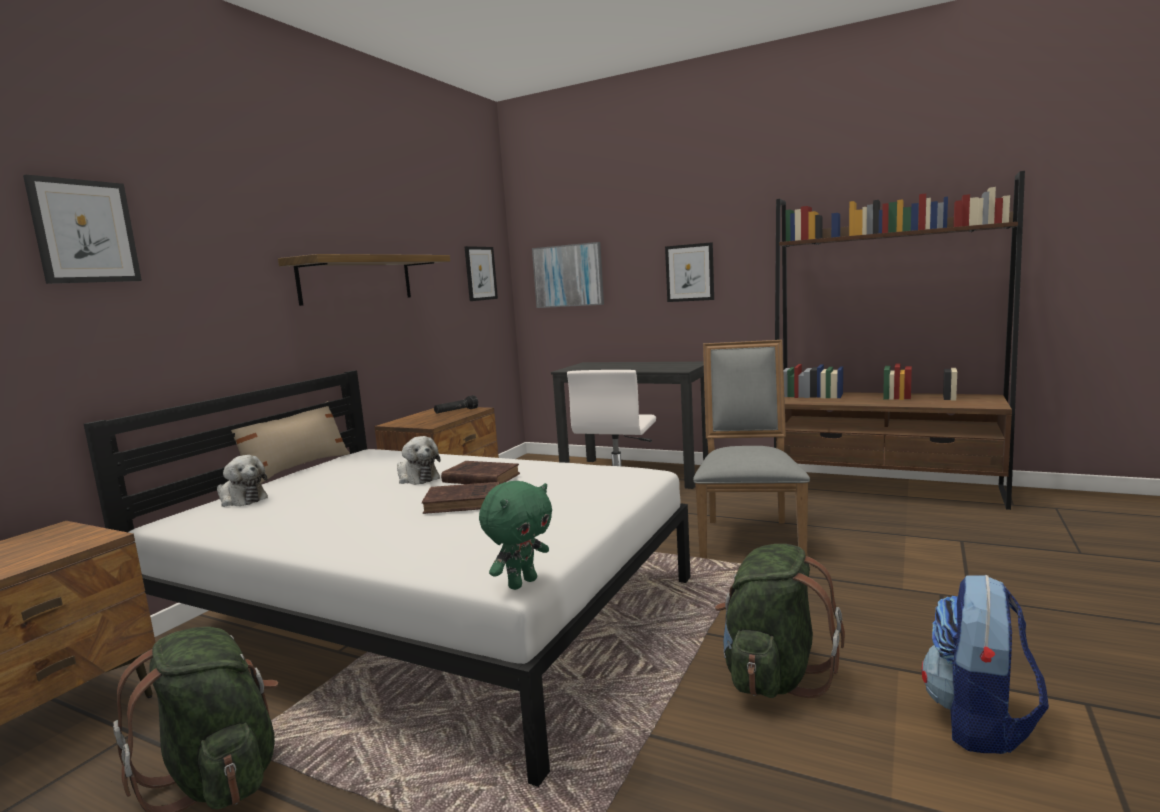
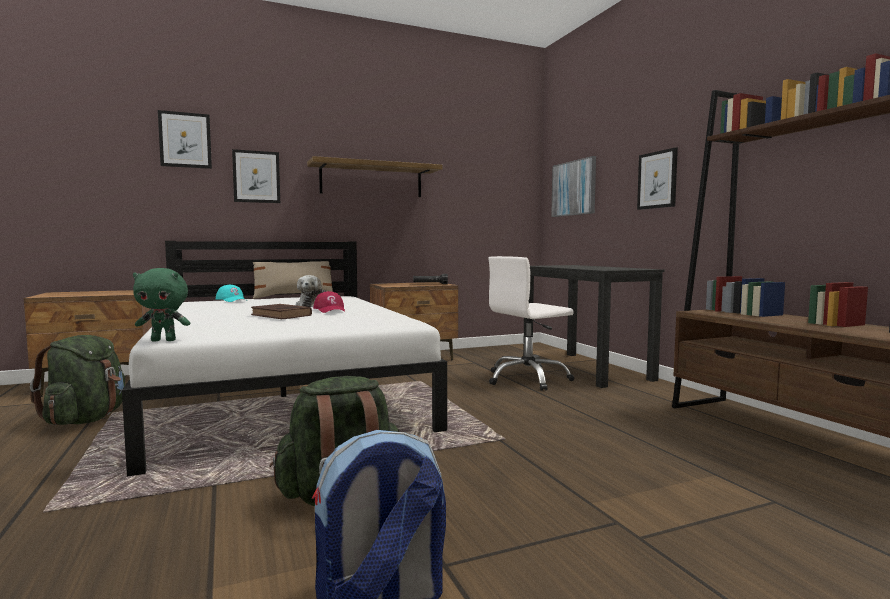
camera: 40 degrees right, 5 degrees down
plush toy [217,455,268,507] -> turquoise cap [216,284,246,302]
brown book [441,461,520,484] -> red cap [313,291,345,313]
picture [465,246,498,301] -> picture moved to [232,149,280,203]
grey chair [693,340,810,559] -> none

